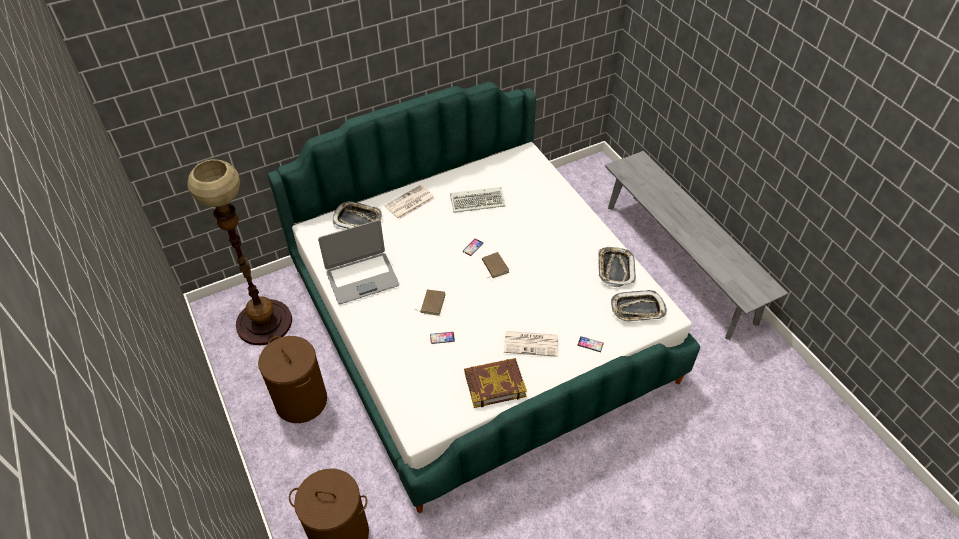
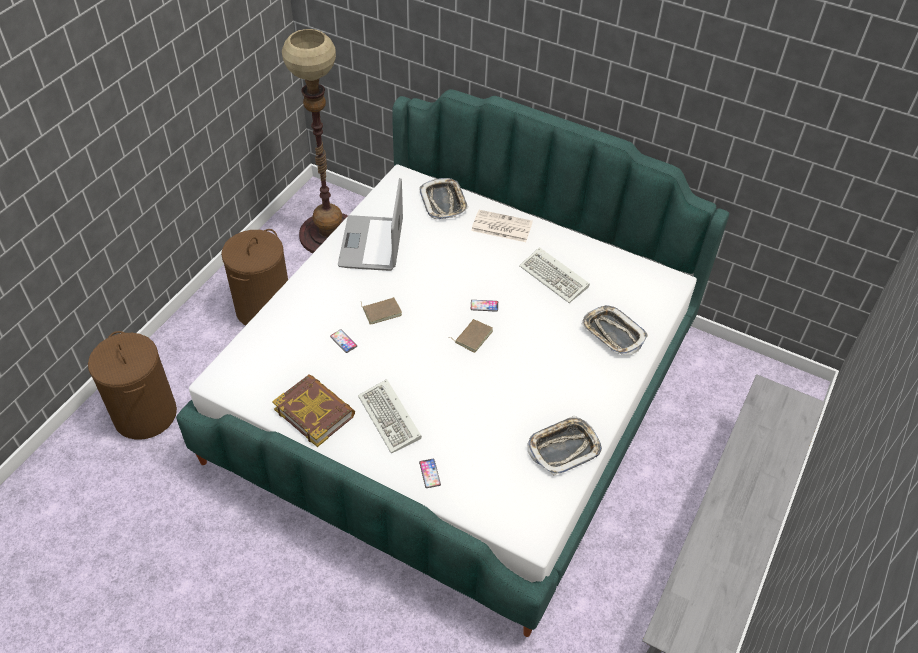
camera: 55 degrees right, 0 degrees up
laptop [318,220,399,304] -> laptop turned 60 degrees clockwise [338,178,403,271]
newspaper [504,331,558,357] -> keyboard [358,379,422,453]
tray [611,290,667,322] -> tray moved to [582,305,648,355]

